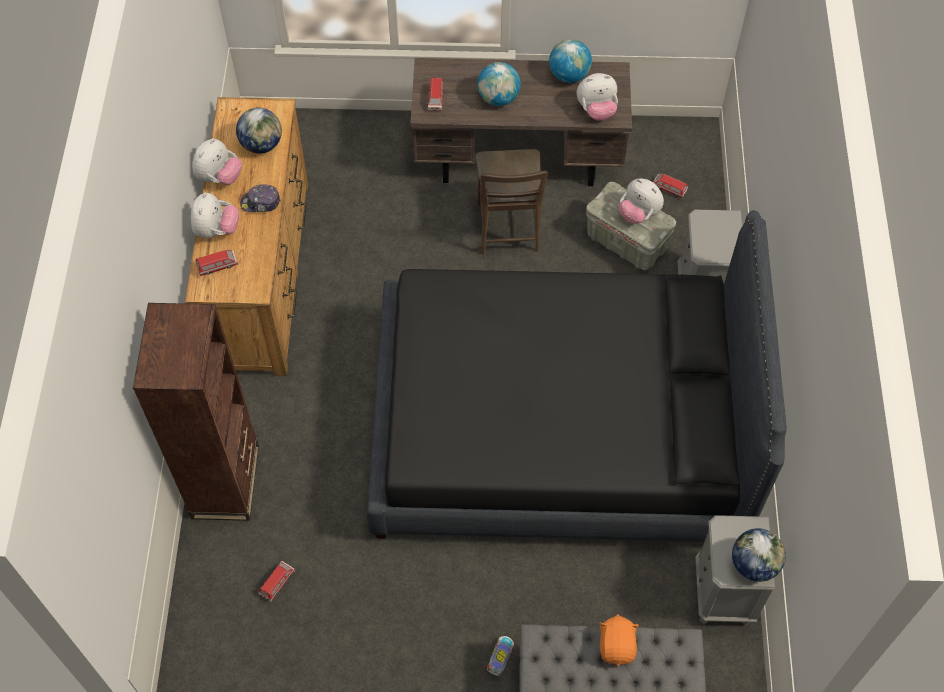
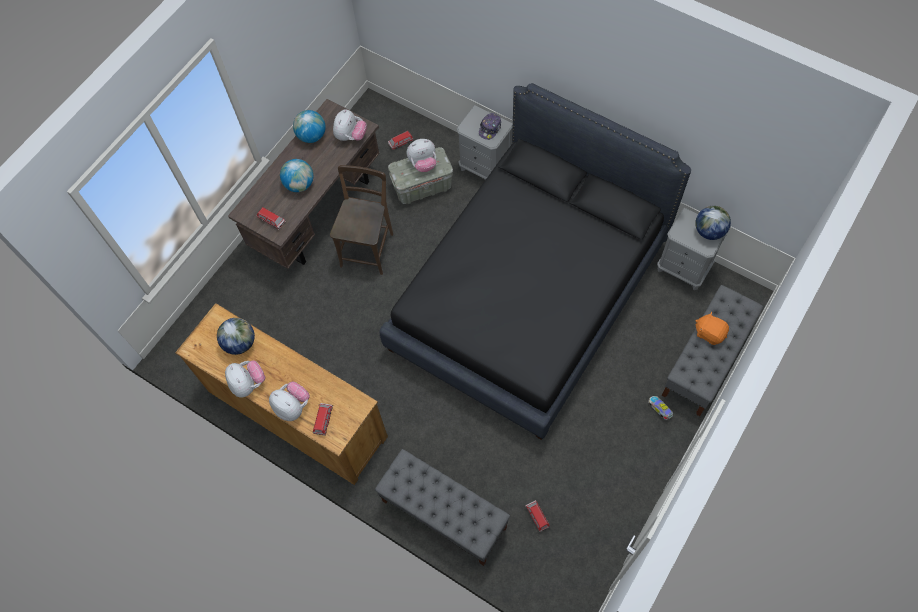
camera: 55 degrees left, 5 degrees up
brown bookcase [133,303,259,521] -> grey bench [375,449,510,566]
cap [240,184,281,212] -> cap moved to [479,113,501,140]
brown chair [476,149,548,254] -> brown chair turned 105 degrees counterclockwise [330,165,393,275]

